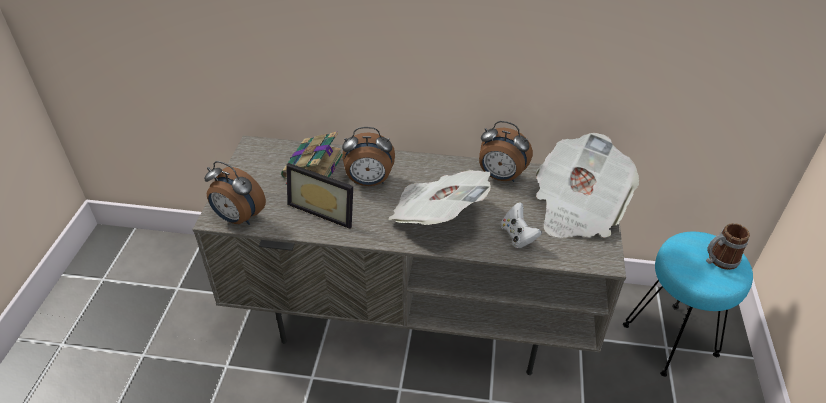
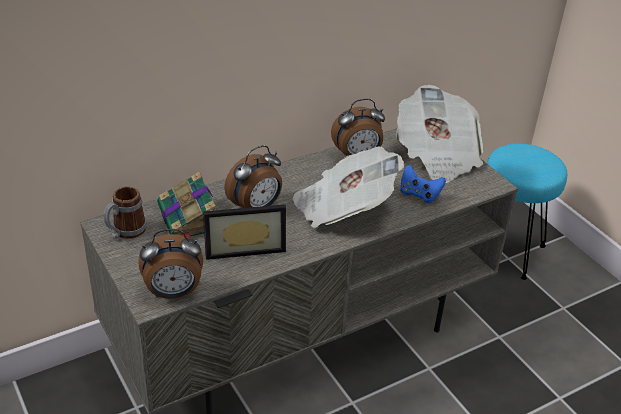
camera: 40 degrees left, 5 degrees down
white game controller [501,202,542,248] -> blue game controller [400,165,446,203]
mug [706,223,750,270] -> mug moved to [104,186,147,239]

